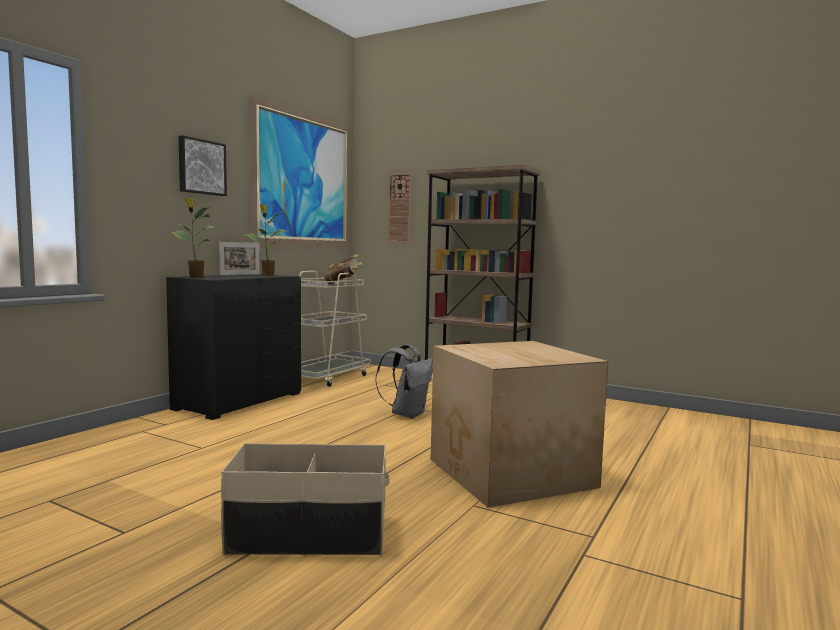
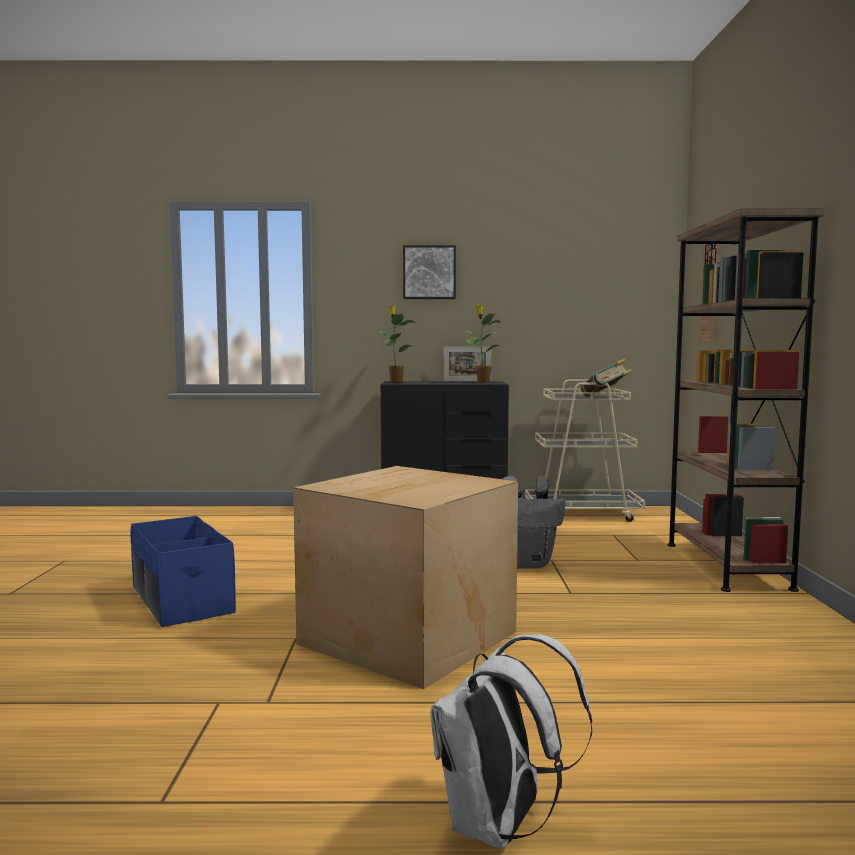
camera: 60 degrees right, 0 degrees up
beige storage box [221,443,390,555] -> blue storage box [131,516,236,627]
picture [251,96,349,247] -> none
none -> white backpack [430,634,592,848]

